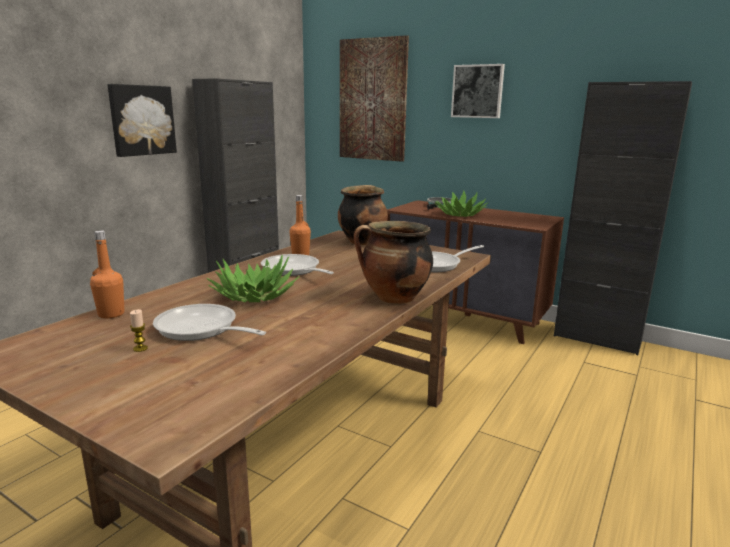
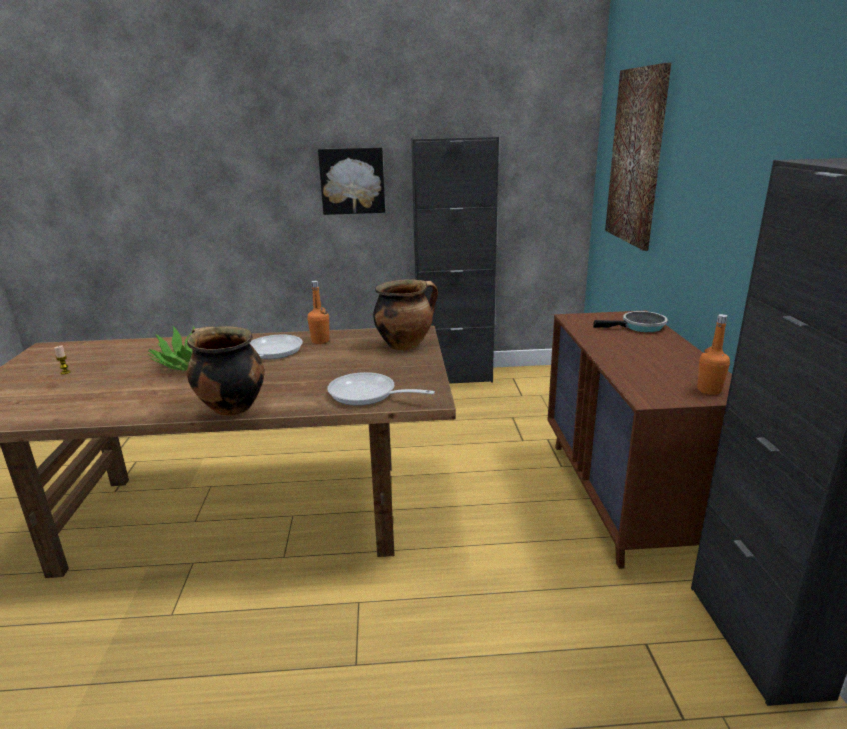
camera: 55 degrees right, 5 degrees up
orange bottle [90,231,124,318] -> orange bottle moved to [697,314,730,395]
frying pan [153,304,266,341] -> none
potted plant [435,190,487,217] -> none
picture [451,64,505,118] -> none

